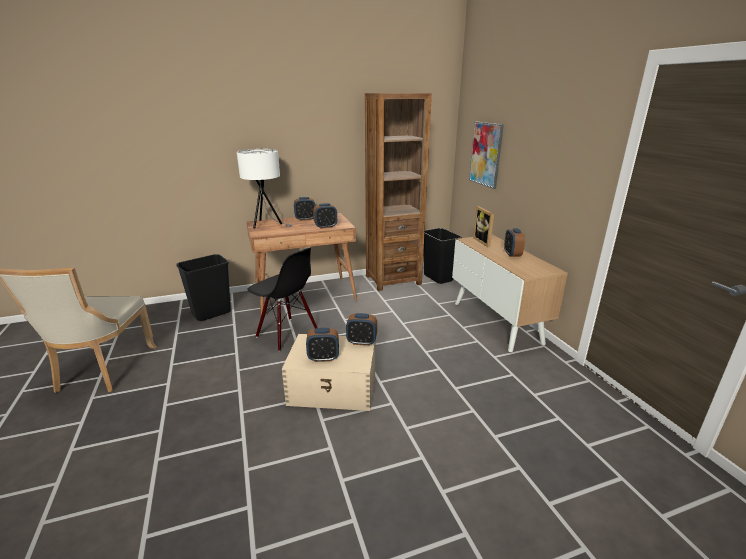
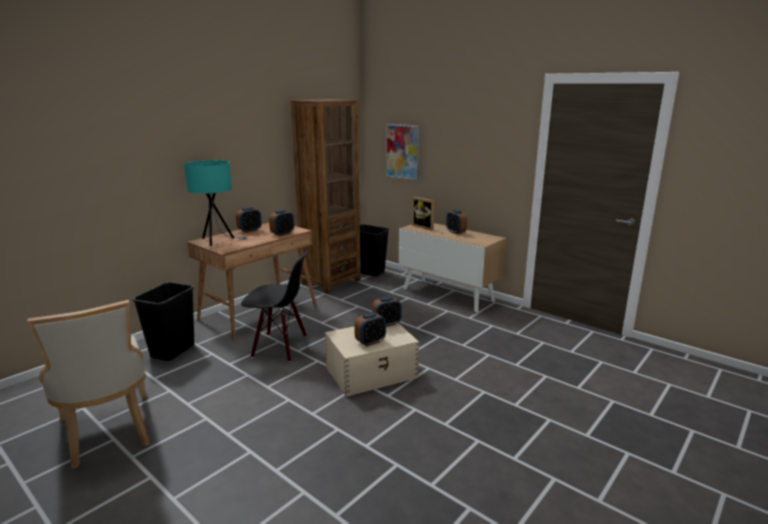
camera: 30 degrees left, 5 degrees down
white table lamp [237,149,292,228] -> turquoise table lamp [184,160,247,246]

